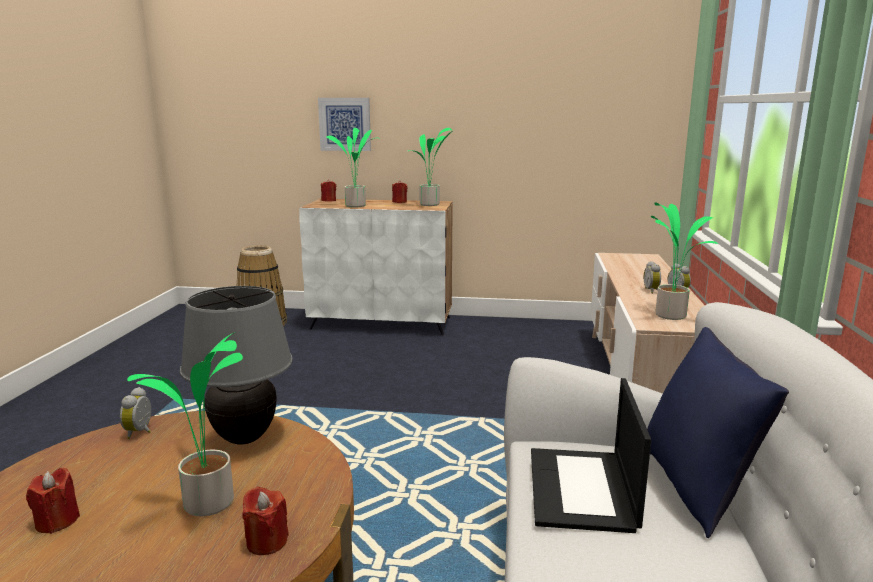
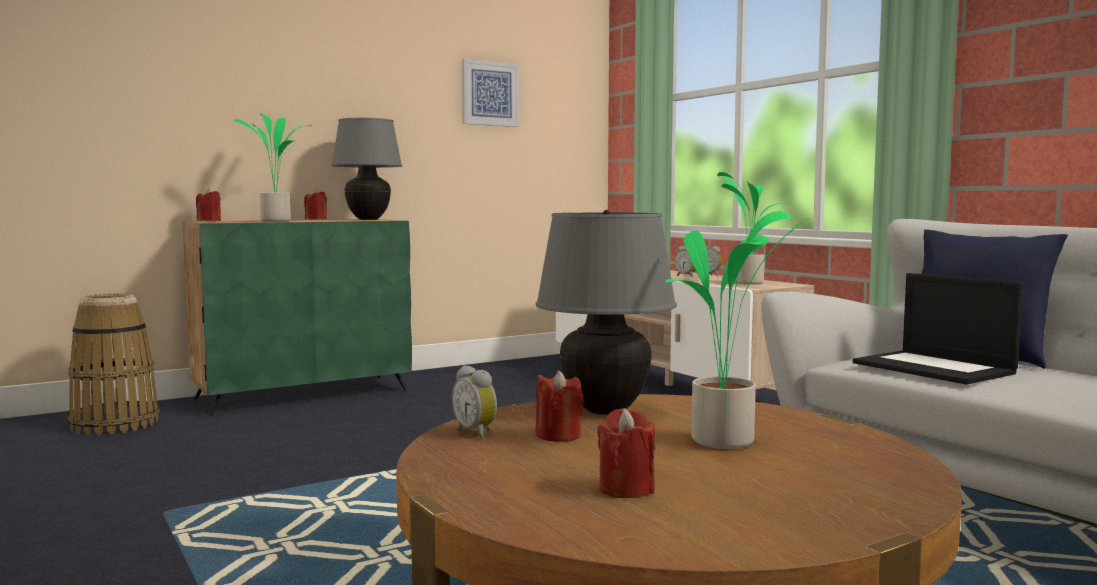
camera: 40 degrees left, 10 degrees down
red candle [242,487,289,555] -> red candle moved to [535,370,584,442]
white cabinet [299,199,453,336] -> green cabinet [183,219,412,416]
picture [318,98,371,151] -> picture moved to [462,59,519,127]
potted plant [408,128,454,206] -> grey table lamp [331,118,402,220]

